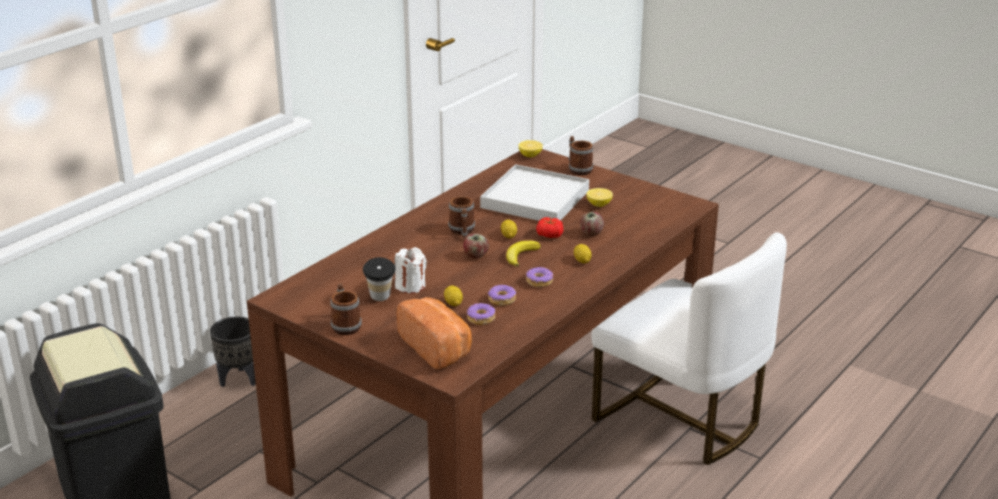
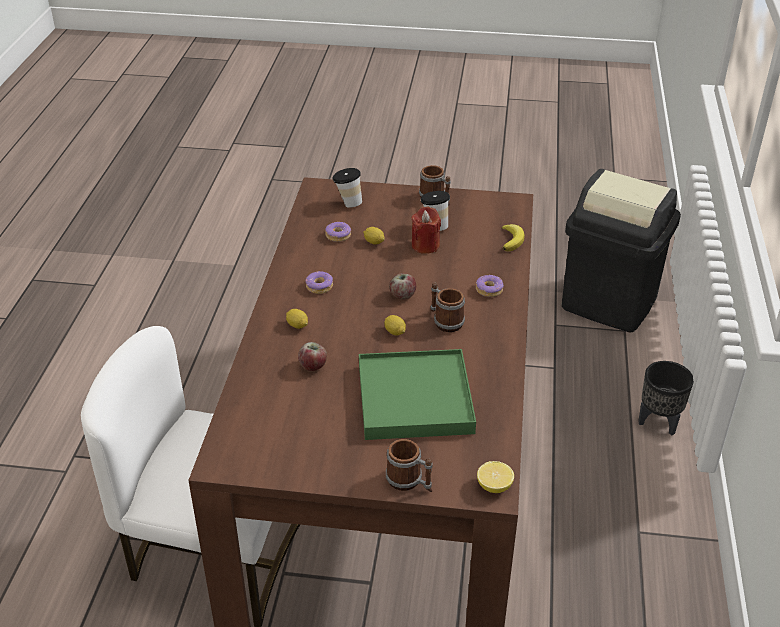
camera: 150 degrees right, 10 degrees up
white candle [395,247,427,293] -> red candle [411,207,441,254]
bread [397,297,472,370] -> cup [332,168,362,208]
white tray [480,164,589,221] -> green tray [359,349,476,440]
donut [488,284,516,306] -> donut moved to [476,275,503,297]
banana [506,241,541,267] -> banana moved to [502,224,525,251]
tomato [536,217,563,238] -> none
lemon [586,188,613,207] -> none

